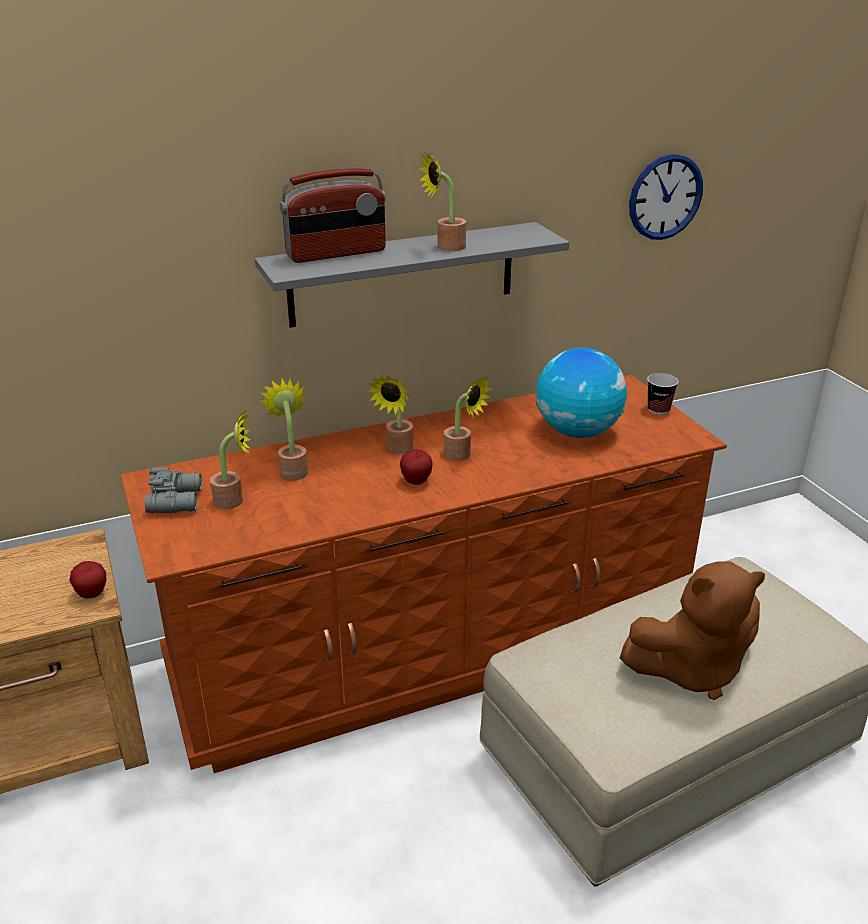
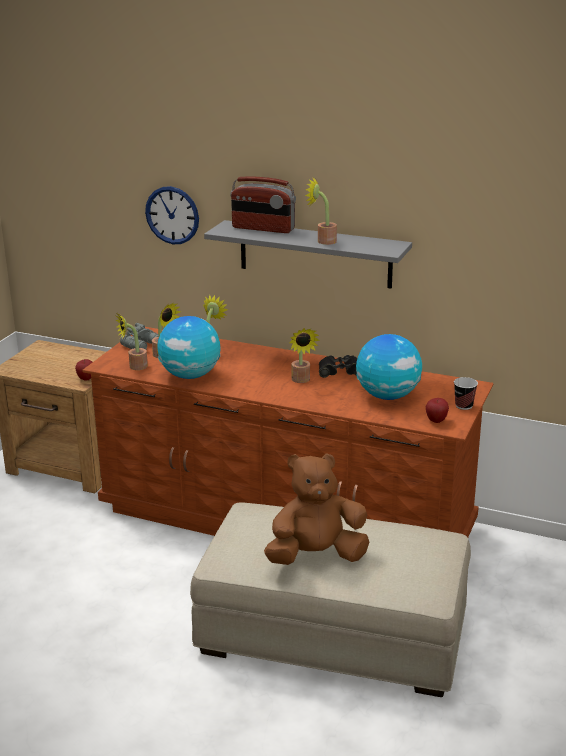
camera: 45 degrees right, 5 degrees down
potted plant [368,375,413,454] -> potted plant moved to [116,313,148,370]
apple [400,449,433,485] -> apple moved to [426,398,449,423]
brown plush toy [620,561,765,700] -> brown plush toy turned 135 degrees clockwise [264,453,369,565]
wall clock [629,154,703,240] -> wall clock moved to [145,186,199,244]
none -> globe [157,316,221,379]
none -> black binoculars [319,355,357,378]

